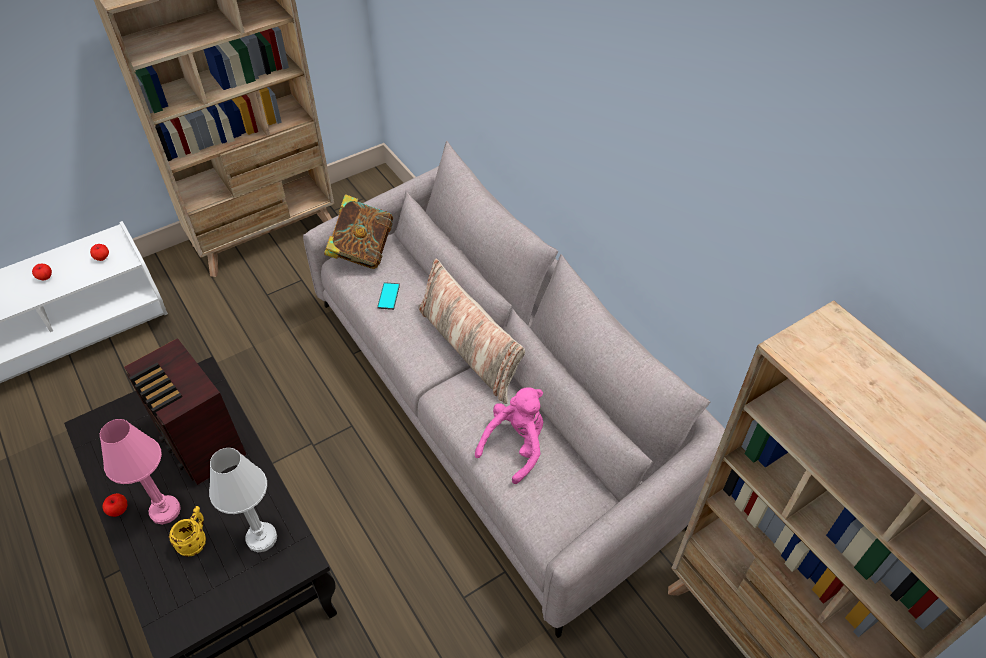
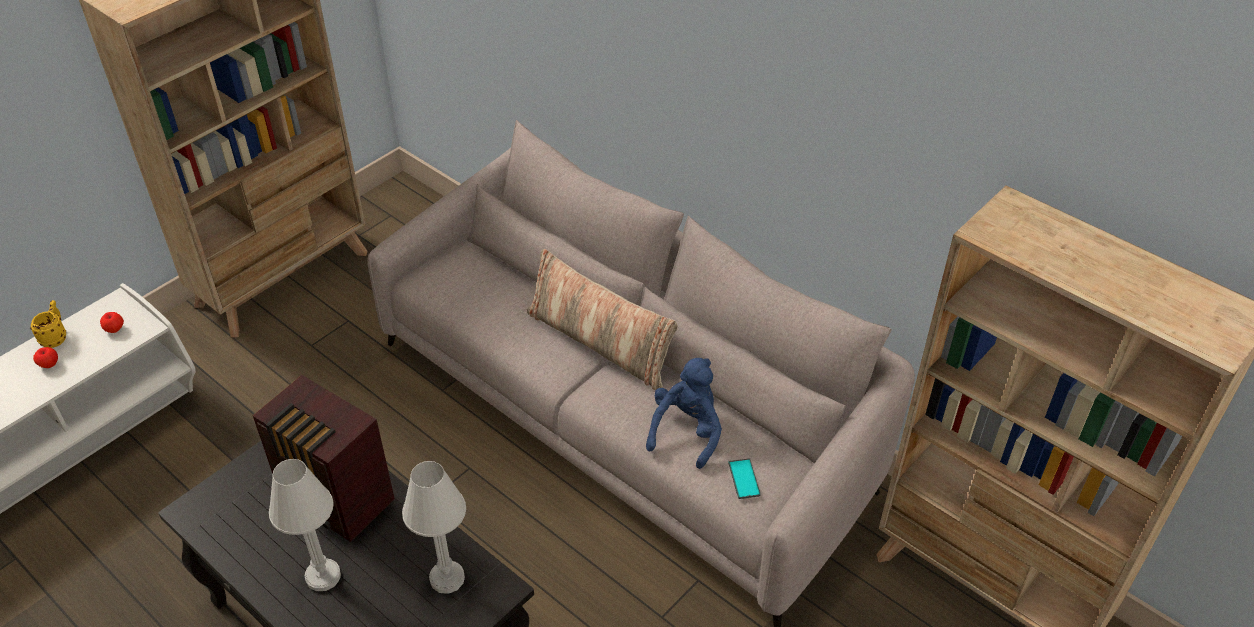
camera: 15 degrees left, 5 degrees down
pink table lamp [100,419,181,525] -> white table lamp [269,459,341,591]
apple [102,493,127,517] -> none
yellow mug [169,506,206,557] -> yellow mug moved to [30,300,66,348]
book [324,194,393,269] -> none
phone [377,282,400,310] -> phone moved to [728,459,761,499]
pink plush toy [475,387,543,484] -> blue plush toy [646,358,722,469]

